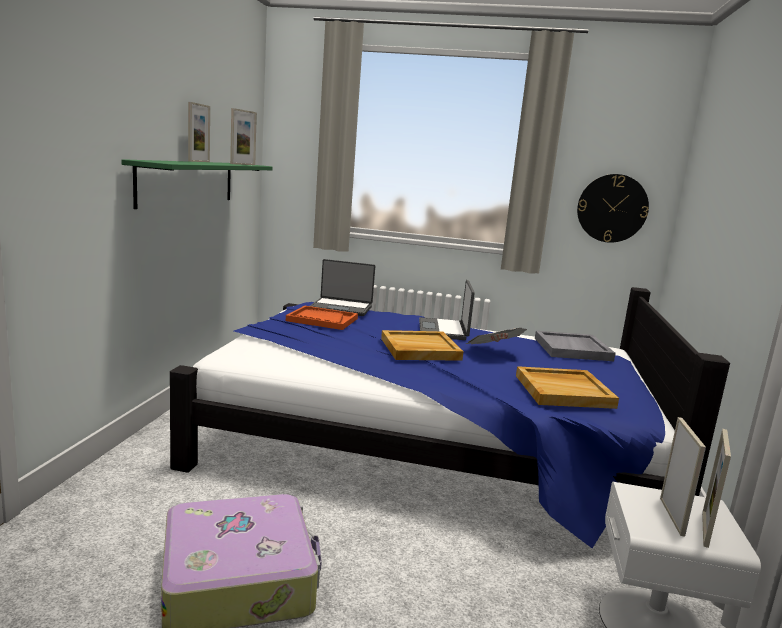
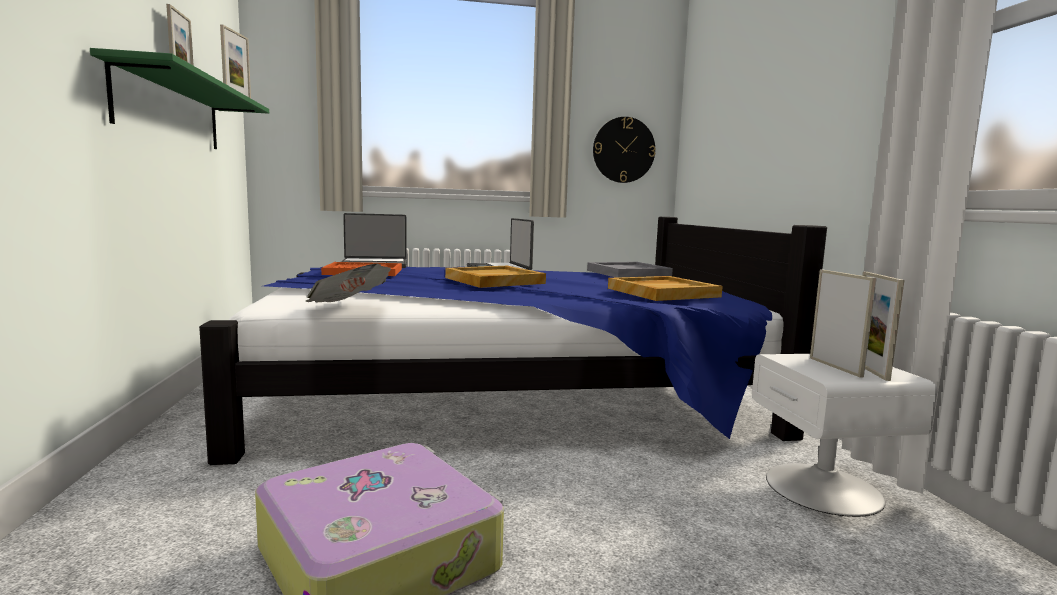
camera: 20 degrees left, 5 degrees down
newspaper [465,328,527,344] -> newspaper moved to [305,263,391,303]

